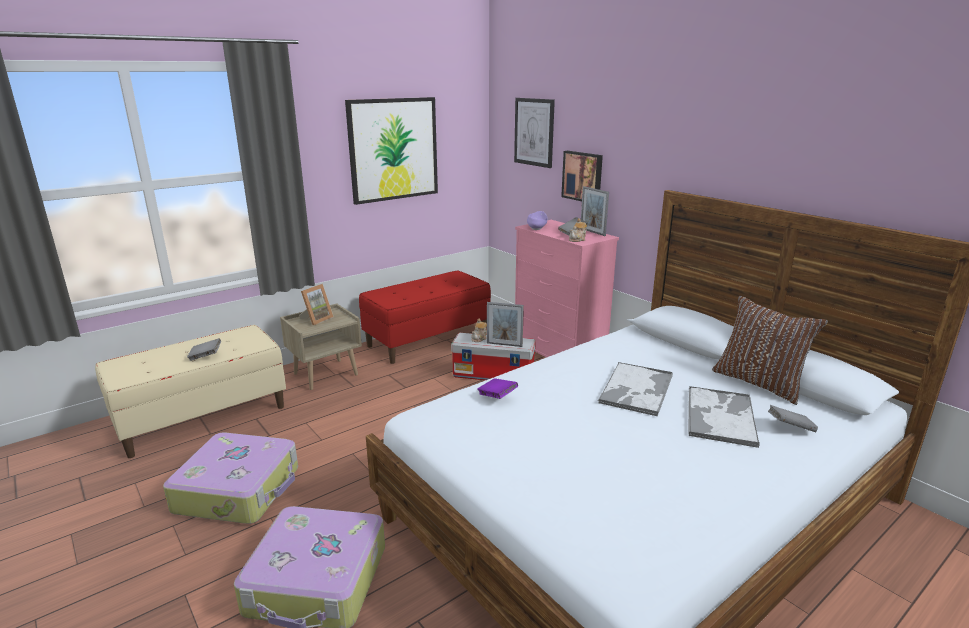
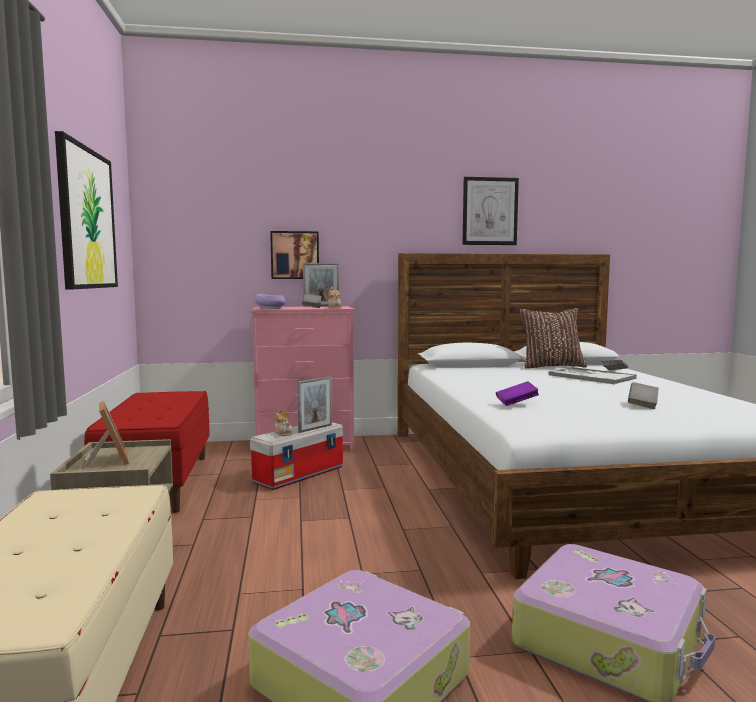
camera: 60 degrees left, 15 degrees down
grey book [187,338,221,361] -> grey book moved to [628,382,659,409]
picture [514,98,555,168] -> picture moved to [463,177,519,245]
tray [598,362,673,416] -> none

